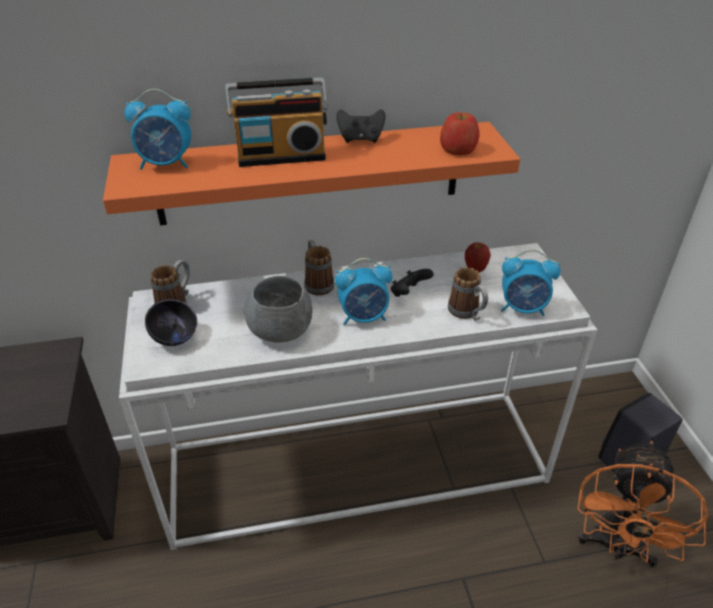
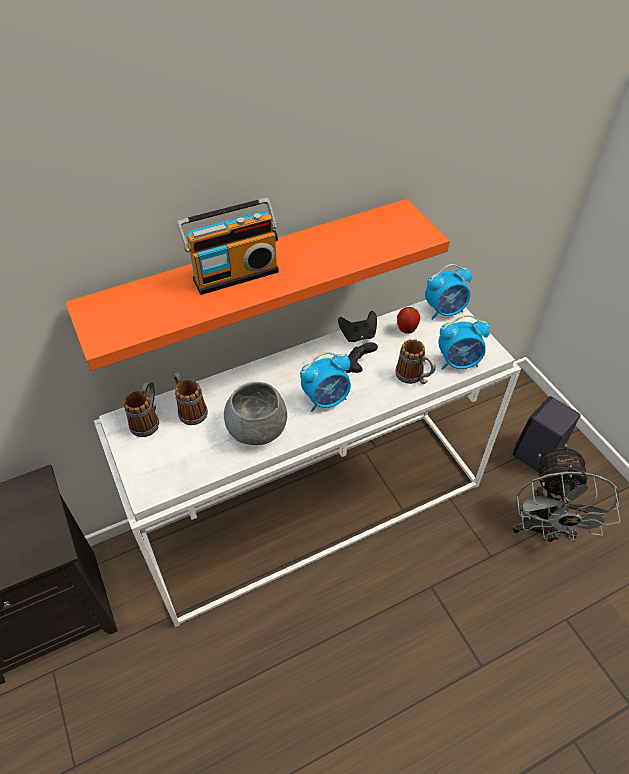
camera: 15 degrees left, 10 degrees up
alarm clock [125,89,191,170] -> alarm clock moved to [425,264,472,320]
black bowl [145,299,197,346] -> none
mug [304,240,334,296] -> mug moved to [173,372,208,425]
black game controller [336,109,385,143] -> black game controller moved to [338,311,377,342]
apple [440,112,480,155] -> none
orange fan [578,441,708,567] -> grey fan [513,444,620,542]

